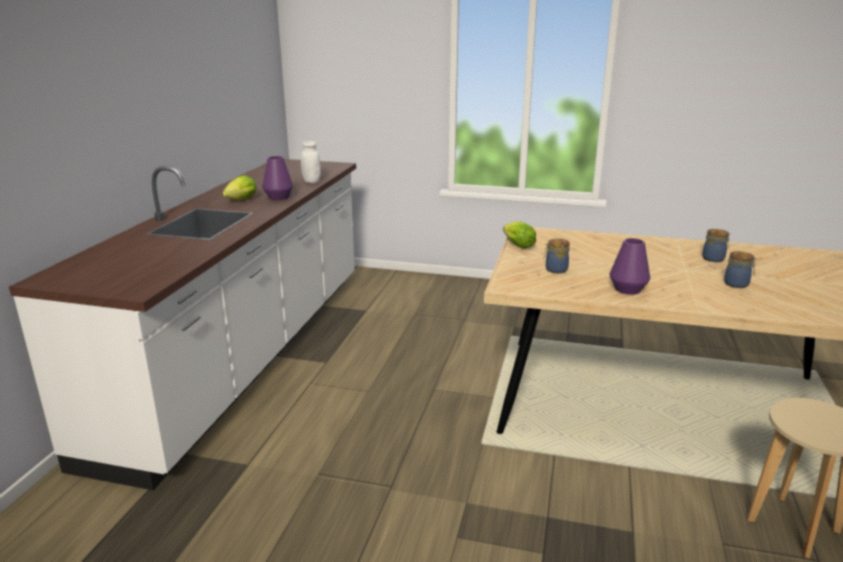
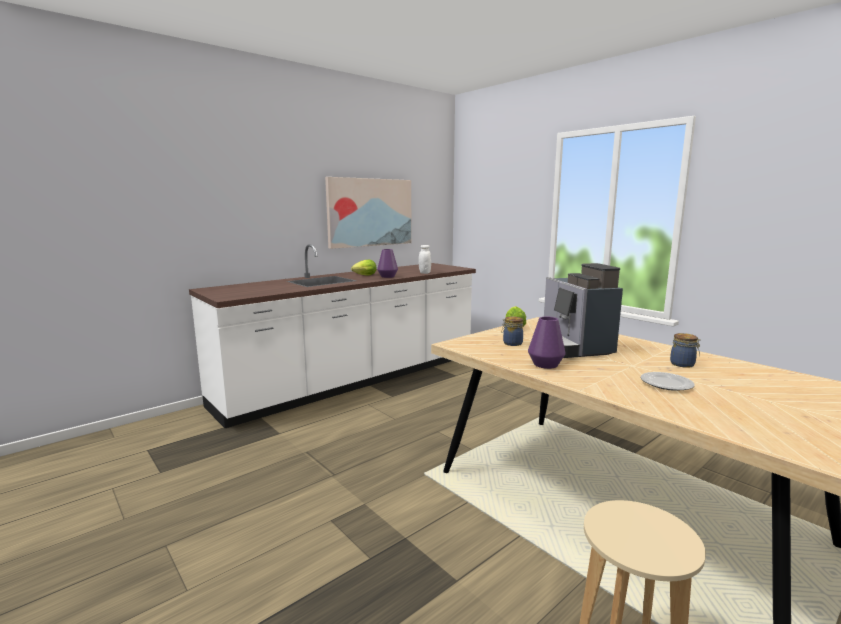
camera: 35 degrees right, 10 degrees down
jar [724,251,757,288] -> plate [641,372,695,391]
none -> picture [325,177,412,249]
none -> coffee machine [544,263,623,358]

